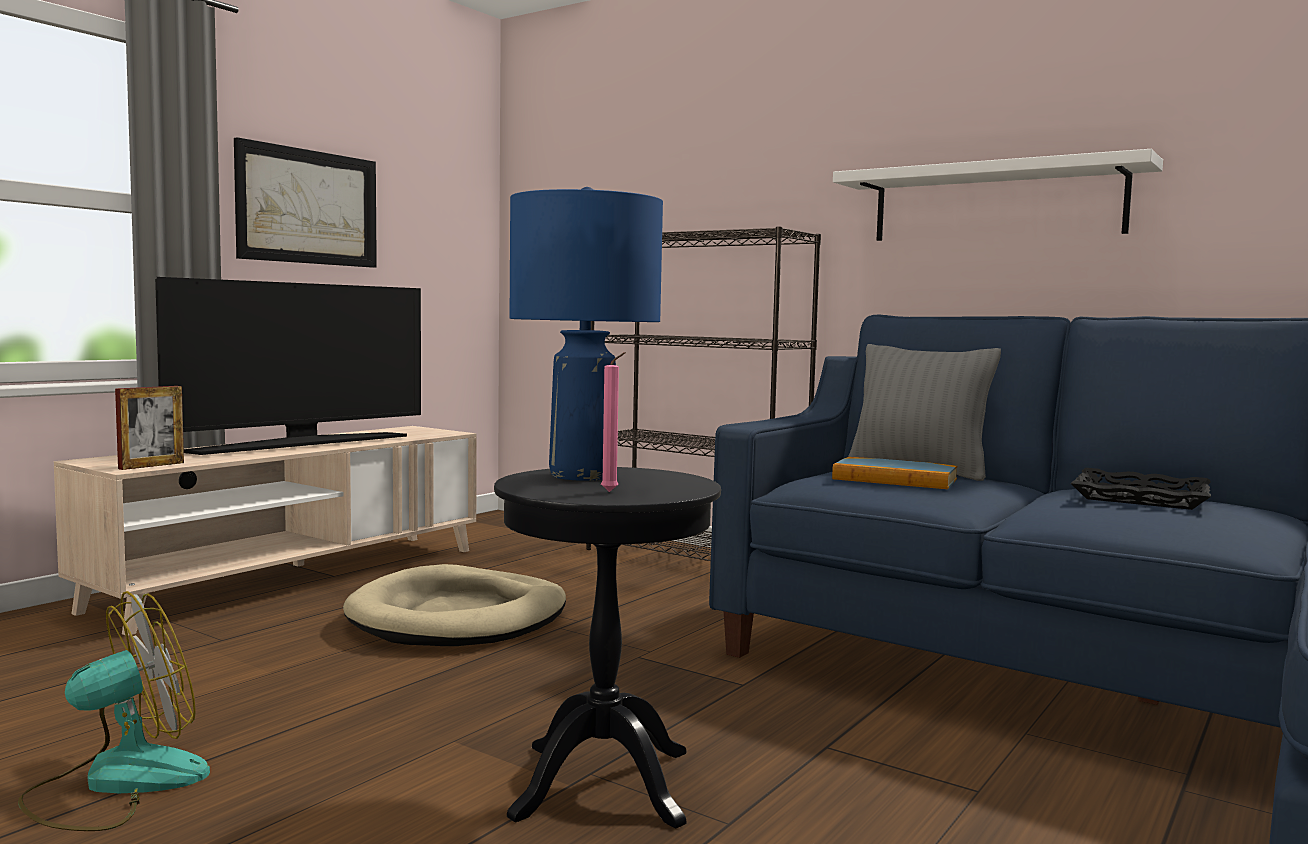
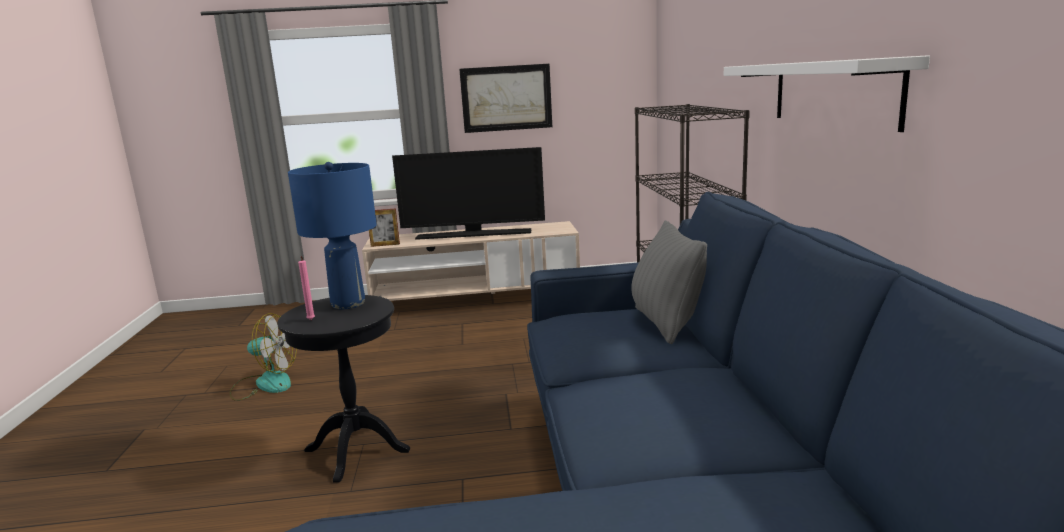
camera: 50 degrees right, 10 degrees up
beige dog bed [343,564,566,646] -> none
book [832,457,958,489] -> none
black tray [1071,468,1211,510] -> none

